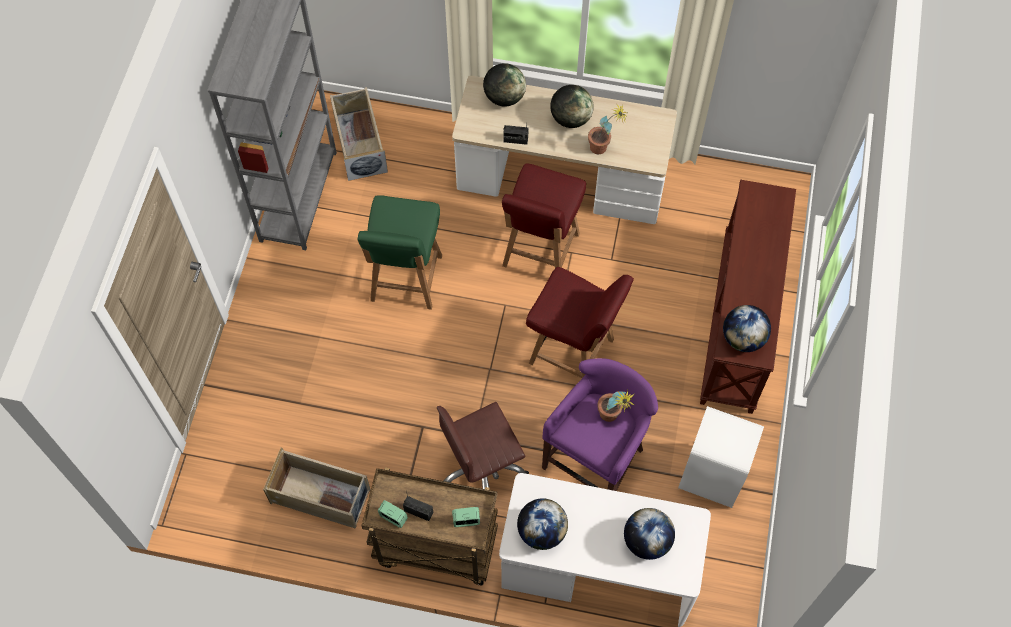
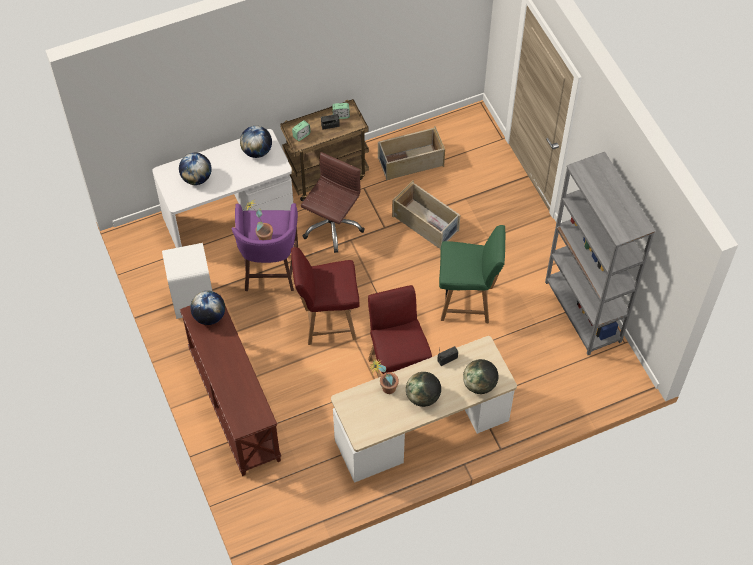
camera: 145 degrees right, 5 degrees down
beige storage box [330,87,388,181] -> beige storage box moved to [392,181,460,249]
green chair [357,195,442,310] -> green chair turned 120 degrees clockwise [439,225,505,323]

